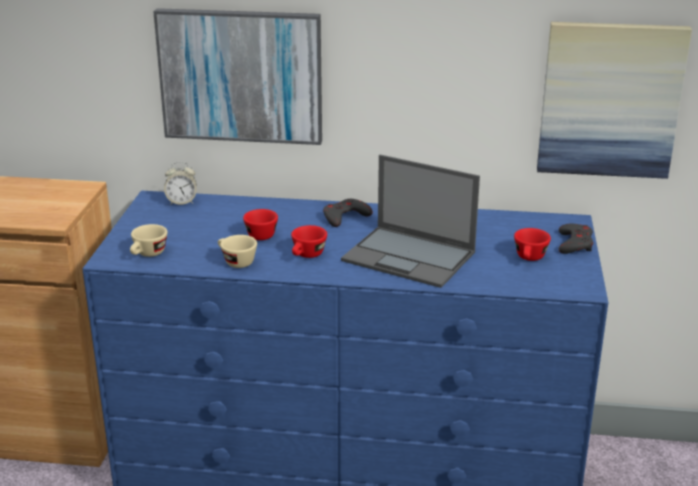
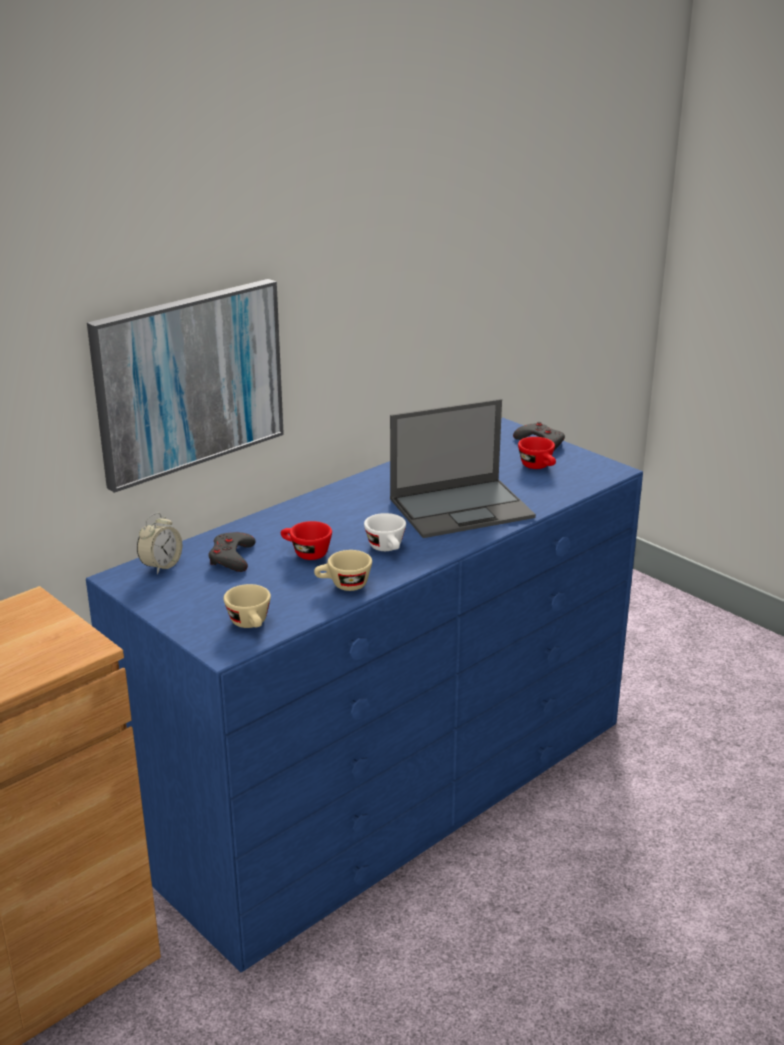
camera: 50 degrees left, 0 degrees up
red cup [291,225,327,258] -> white cup [364,513,406,551]
grey game controller [323,199,373,227] -> grey game controller moved to [208,532,256,572]
picture [537,22,692,179] -> none

